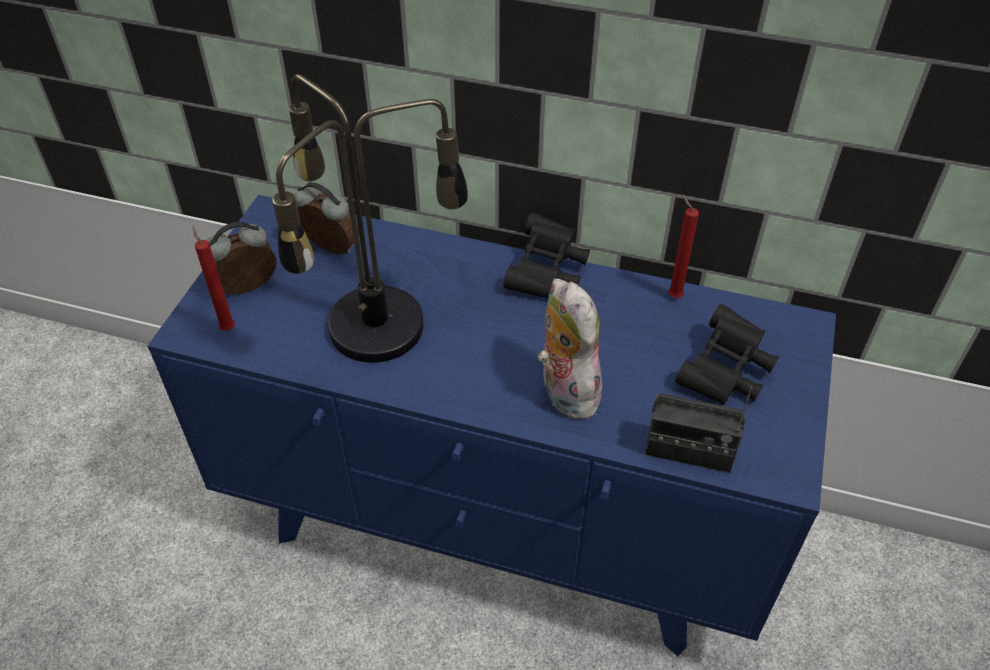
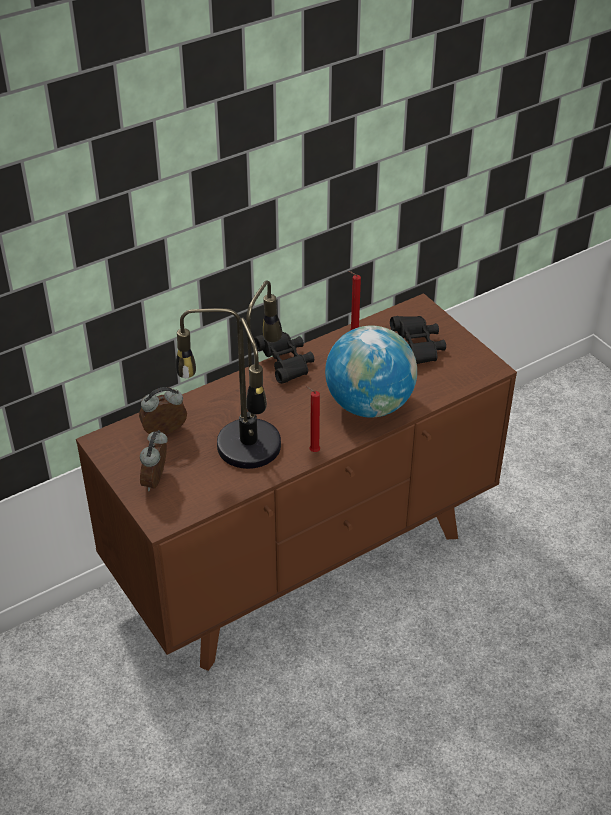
camera: 50 degrees left, 5 degrees down
blue dresser [147,195,836,657] -> brown dresser [76,293,517,671]
red candle [192,226,235,331] -> red candle moved to [306,386,320,452]
plush toy [537,278,605,419] -> globe [325,325,417,418]
radio [644,386,752,473] -> none

